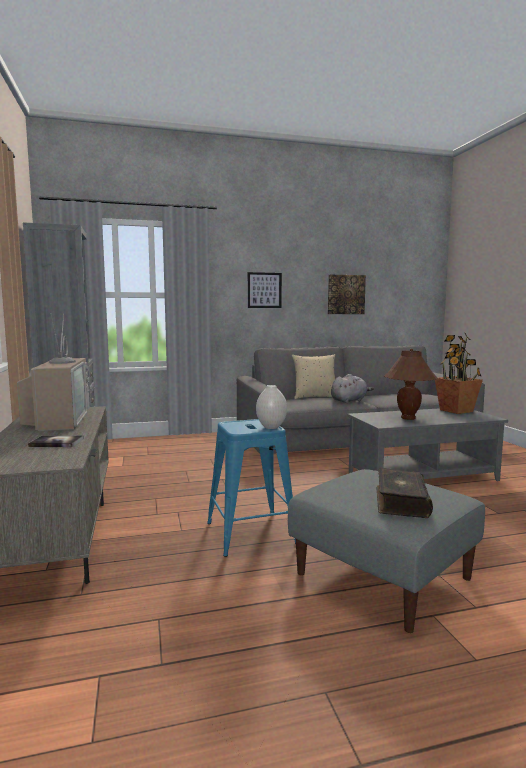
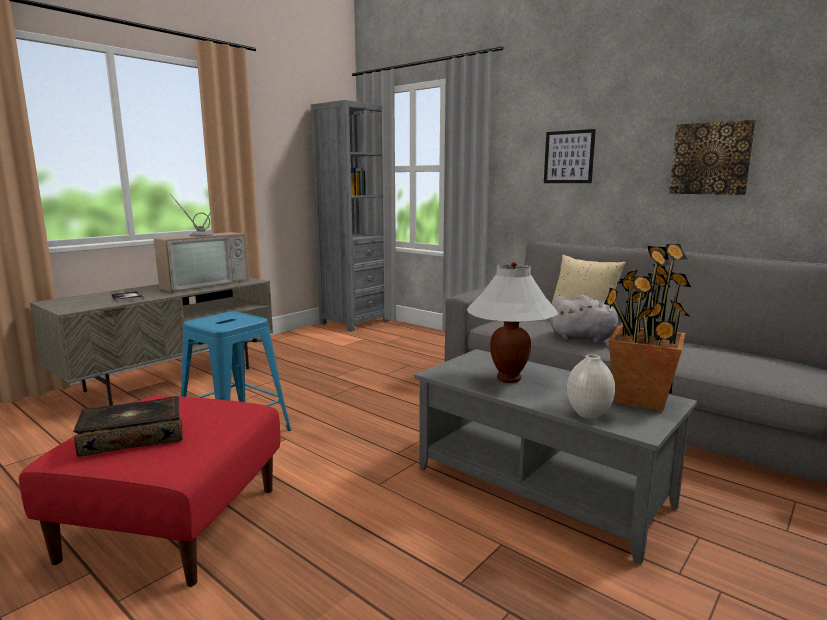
camera: 55 degrees right, 5 degrees up
white vase [256,385,287,429] -> white vase moved to [567,354,615,419]
grey ottoman [288,469,485,633] -> red ottoman [19,396,280,587]
brown table lamp [384,349,437,420] -> white table lamp [467,262,558,383]

